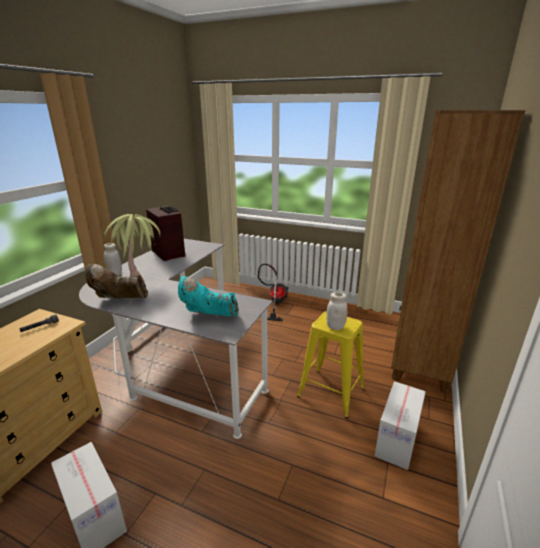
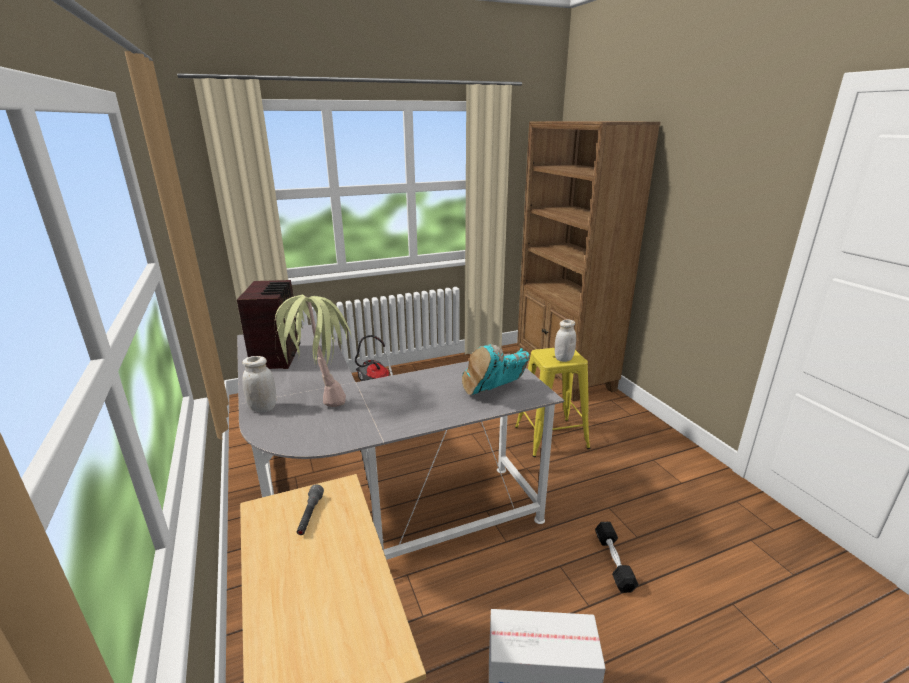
camera: 45 degrees left, 0 degrees up
brown boot [85,264,148,298] -> none
radio [146,206,185,261] -> radio turned 75 degrees clockwise [237,280,300,369]
cardboard box [375,381,426,470] -> none
none -> black dumbbell [595,522,639,593]

